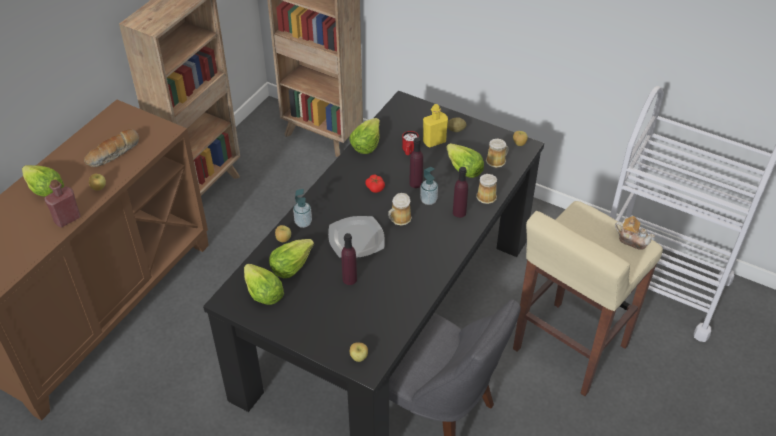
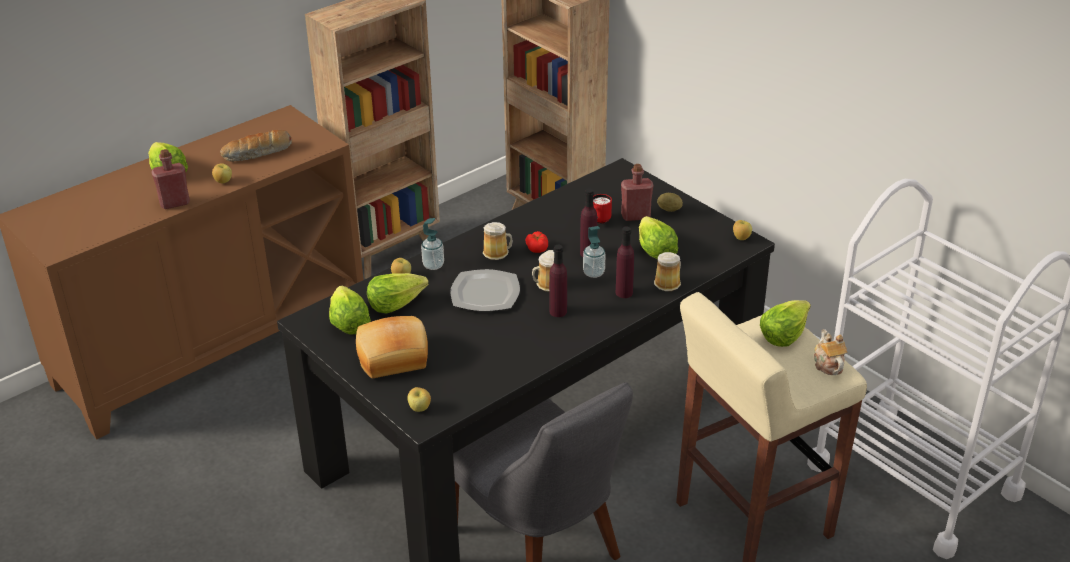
camera: 20 degrees right, 10 degrees down
purple bottle [341,233,357,285] -> purple bottle moved to [549,245,567,317]
lettuce [349,118,380,154] -> lettuce moved to [760,300,811,347]
yellow bottle [423,104,448,147] -> red bottle [621,164,653,221]
mug [486,138,509,168] -> mug moved to [483,222,513,260]
teapot [615,216,655,250] -> teapot turned 150 degrees counterclockwise [814,329,847,375]
none -> bread [356,316,428,378]

